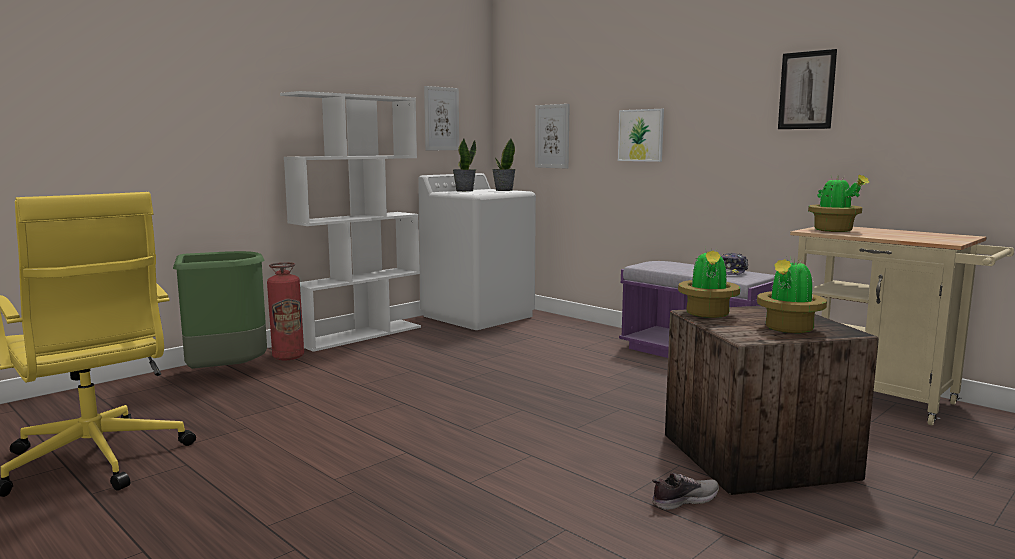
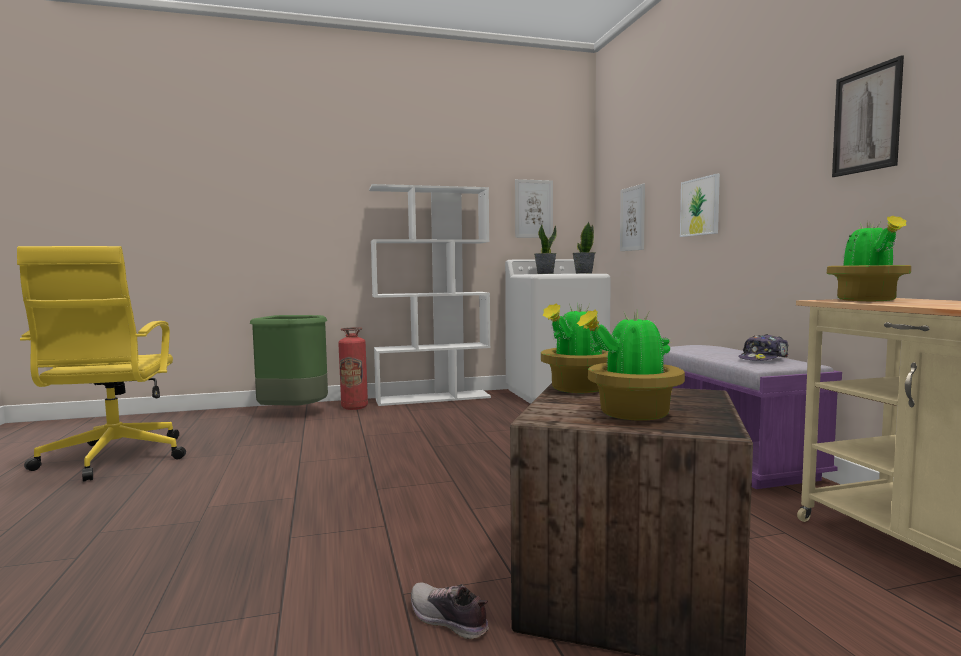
camera: 30 degrees right, 5 degrees down
shoe [652,473,719,510] -> shoe turned 150 degrees counterclockwise [411,582,489,639]

